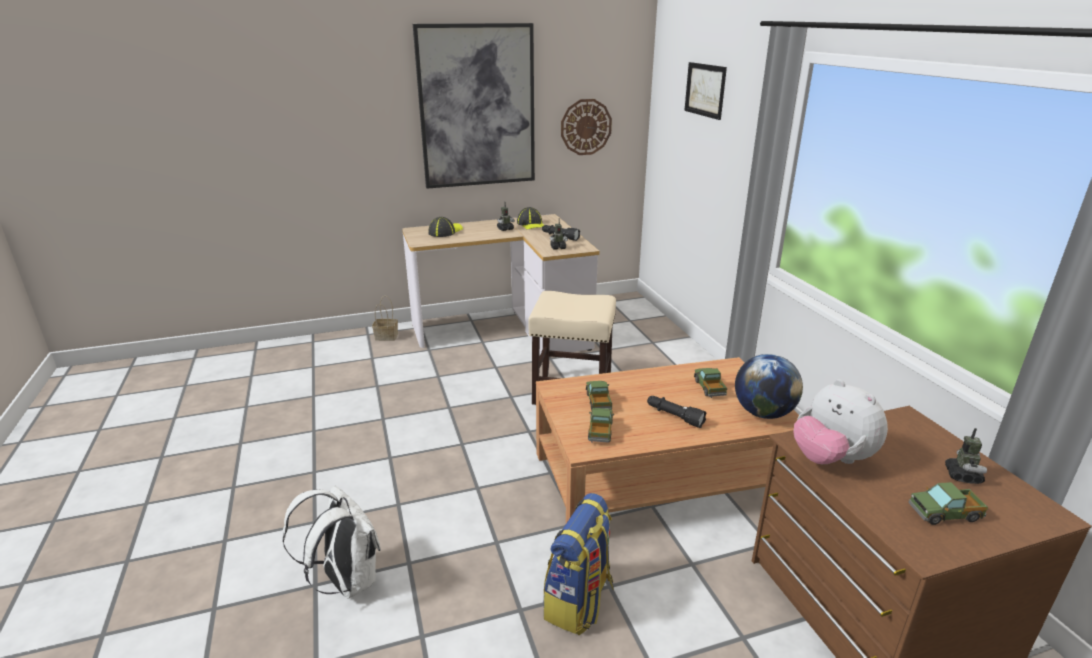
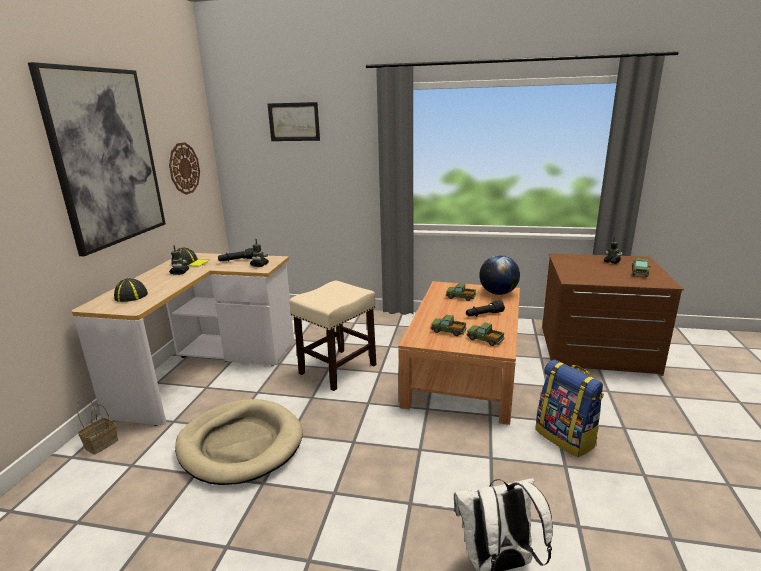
camera: 60 degrees left, 5 degrees down
plush toy [793,379,888,464] -> none
none -> beige dog bed [175,399,303,485]

